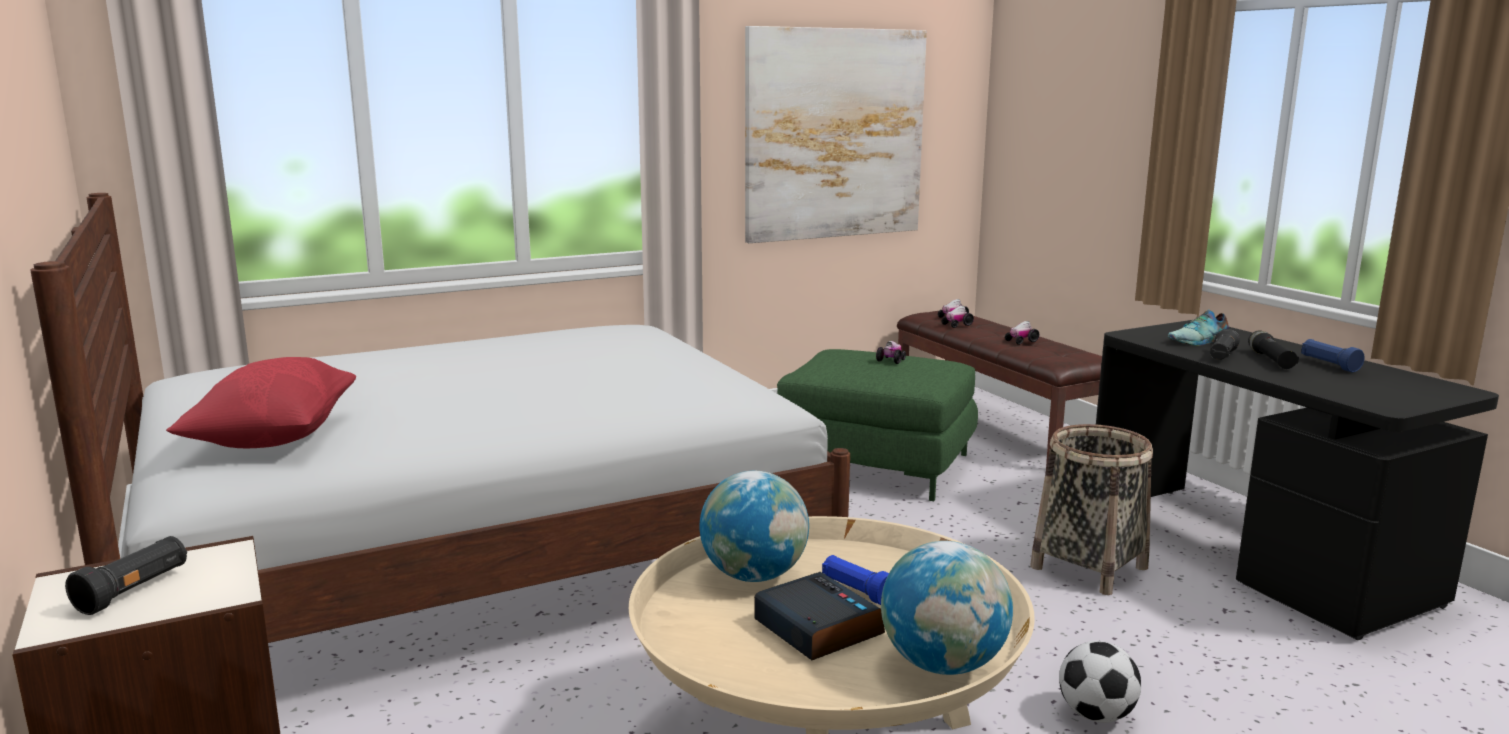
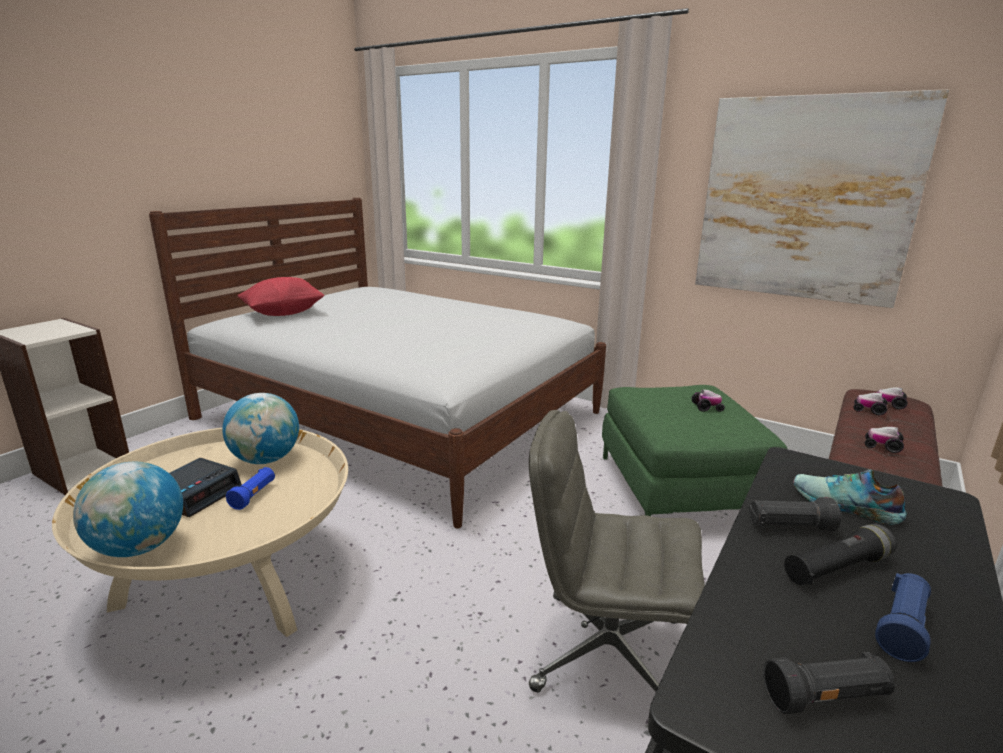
camera: 60 degrees right, 5 degrees up
black flashlight [65,536,187,615] -> black flashlight moved to [763,652,895,714]
basket [1030,424,1153,595] -> grey office chair [529,410,705,693]
football [1059,641,1141,723] -> none

